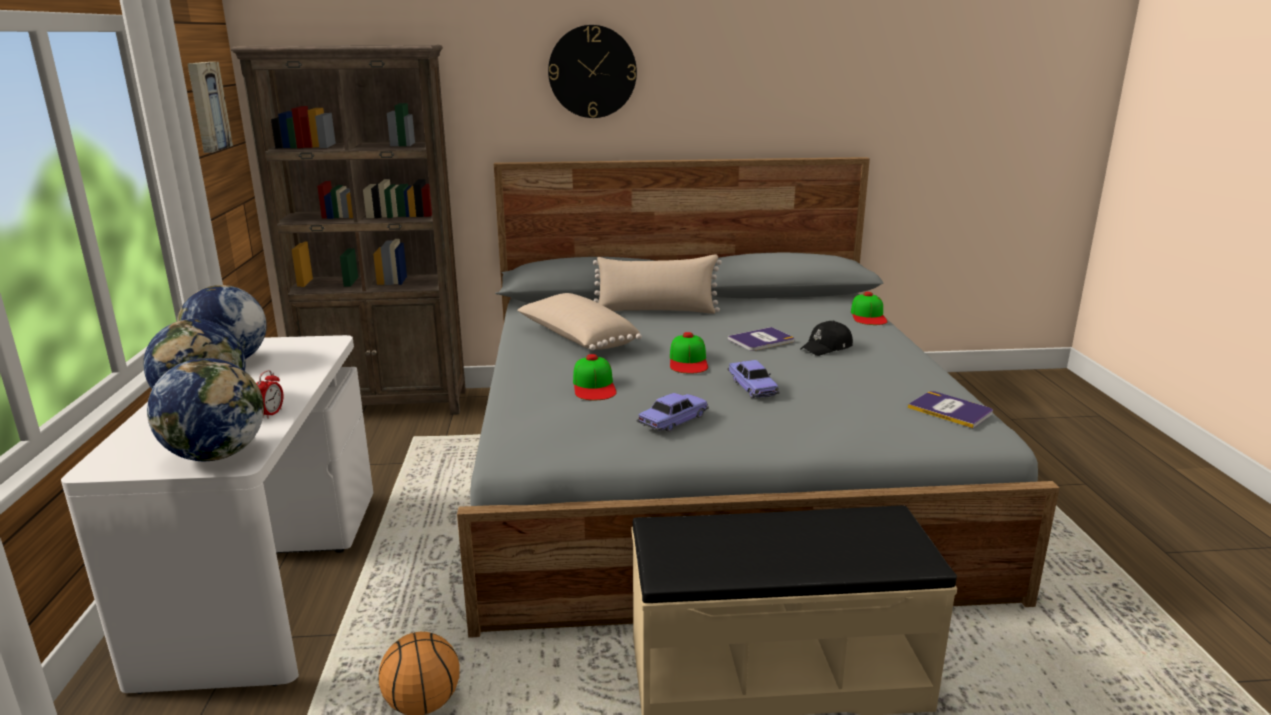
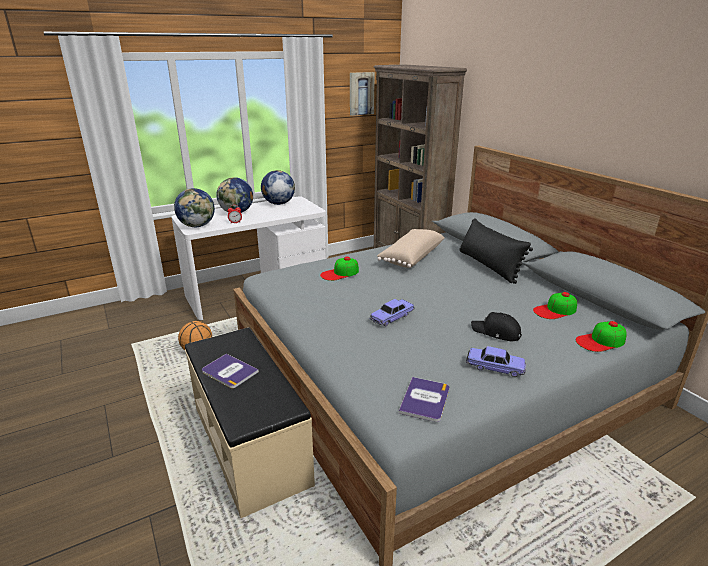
camera: 65 degrees right, 5 degrees up
wall clock [548,25,637,118] -> none
beige pillow [593,254,722,314] -> black pillow [459,218,533,284]
toy car [636,393,709,432] -> toy car moved to [466,346,526,377]
cap [670,332,708,374] -> cap moved to [533,292,577,319]
book [728,327,794,351] -> book moved to [202,354,259,388]

